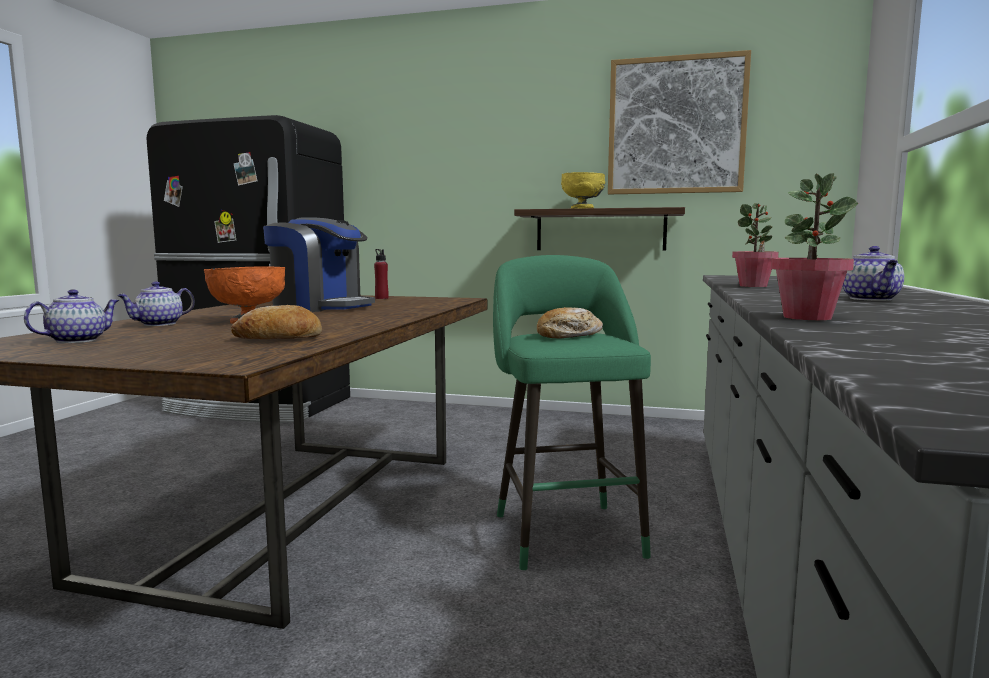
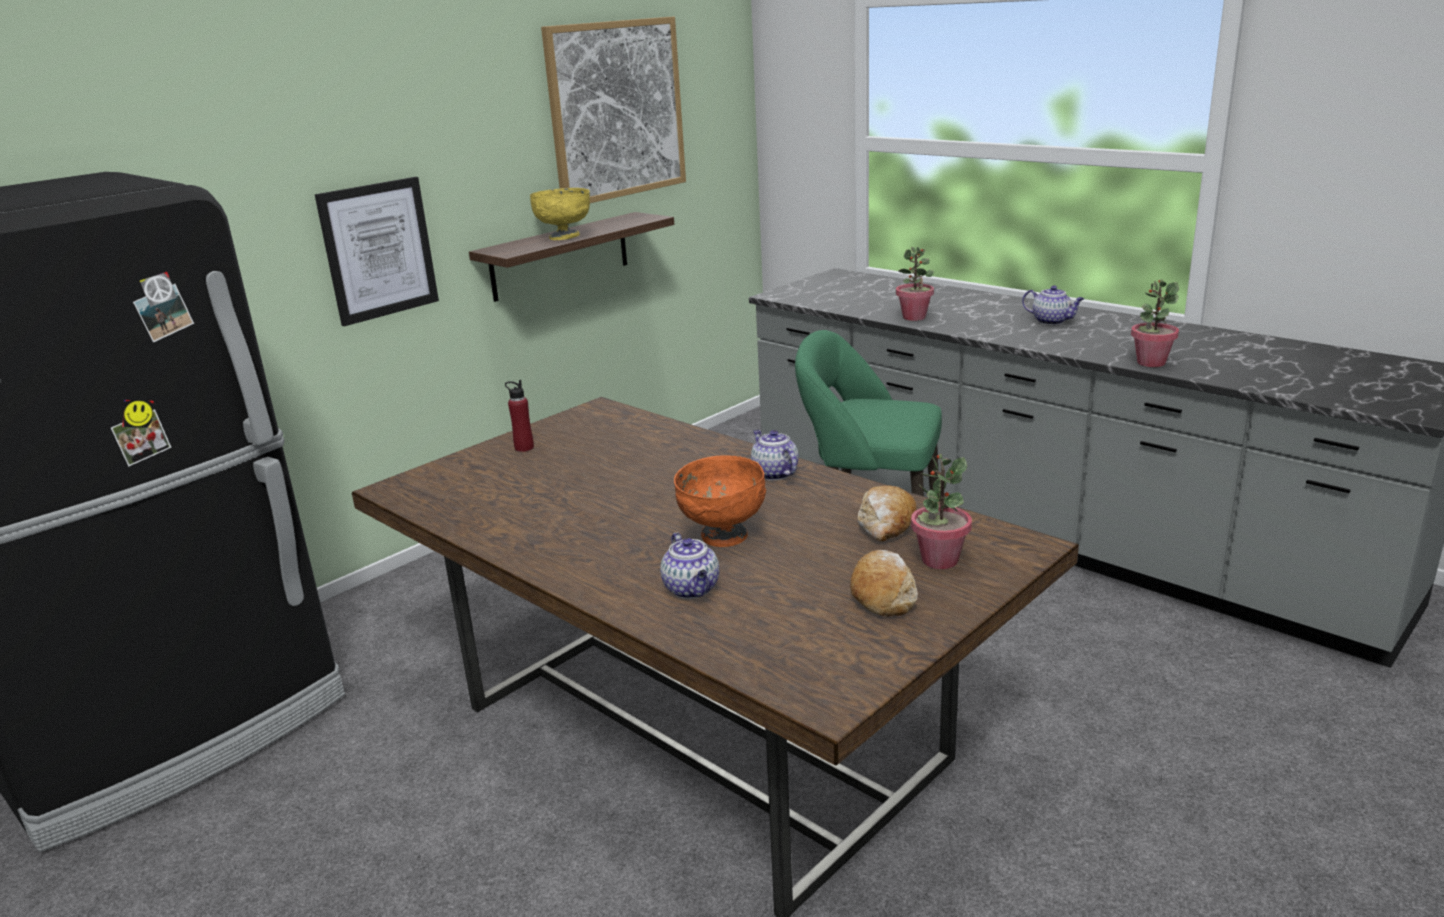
camera: 60 degrees left, 15 degrees up
teapot [24,289,119,343] -> teapot moved to [751,430,799,480]
coffee machine [263,217,375,312] -> none
bread [537,307,603,339] -> bread moved to [850,550,918,617]
none -> picture [315,177,439,326]
none -> potted plant [911,454,972,569]

